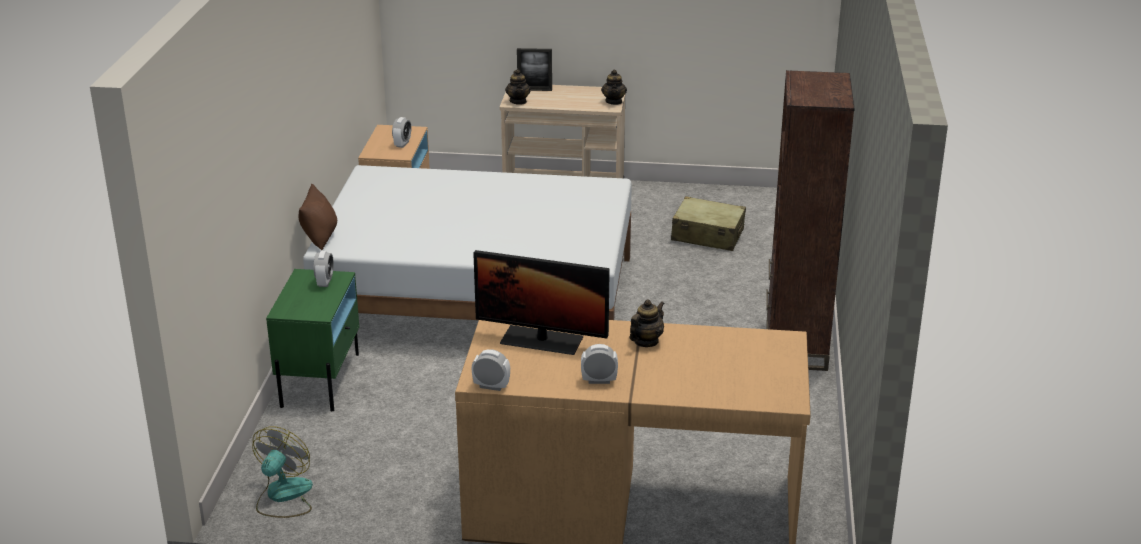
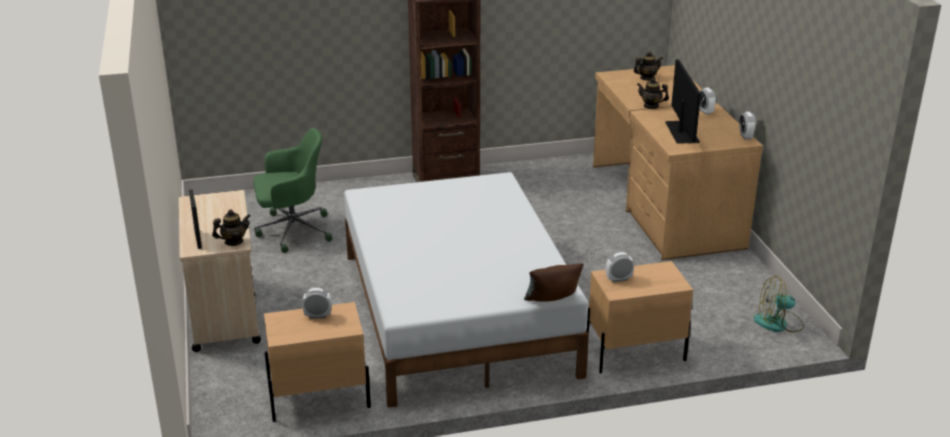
camera: 110 degrees left, 0 degrees up
green nightstand [266,269,359,411] -> beige nightstand [586,261,693,373]
teapot [601,70,627,105] -> teapot moved to [634,51,663,80]
beige suitcase [671,196,746,251] -> green office chair [253,128,332,253]

